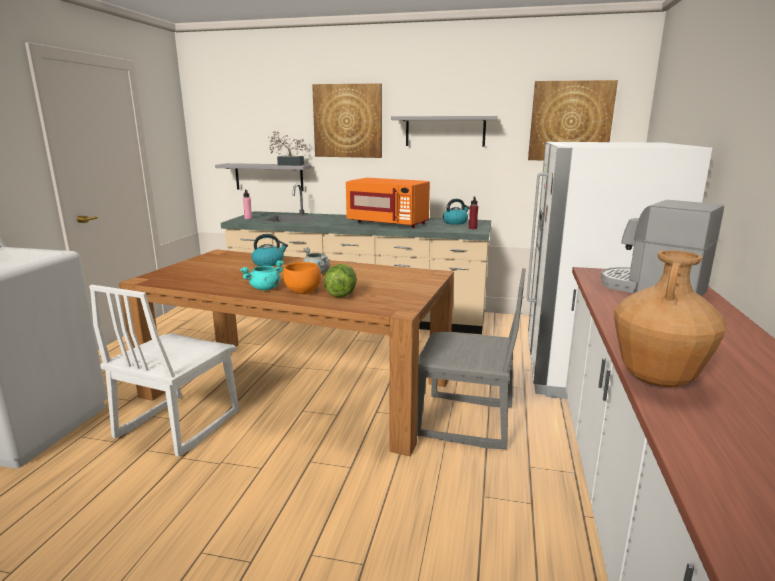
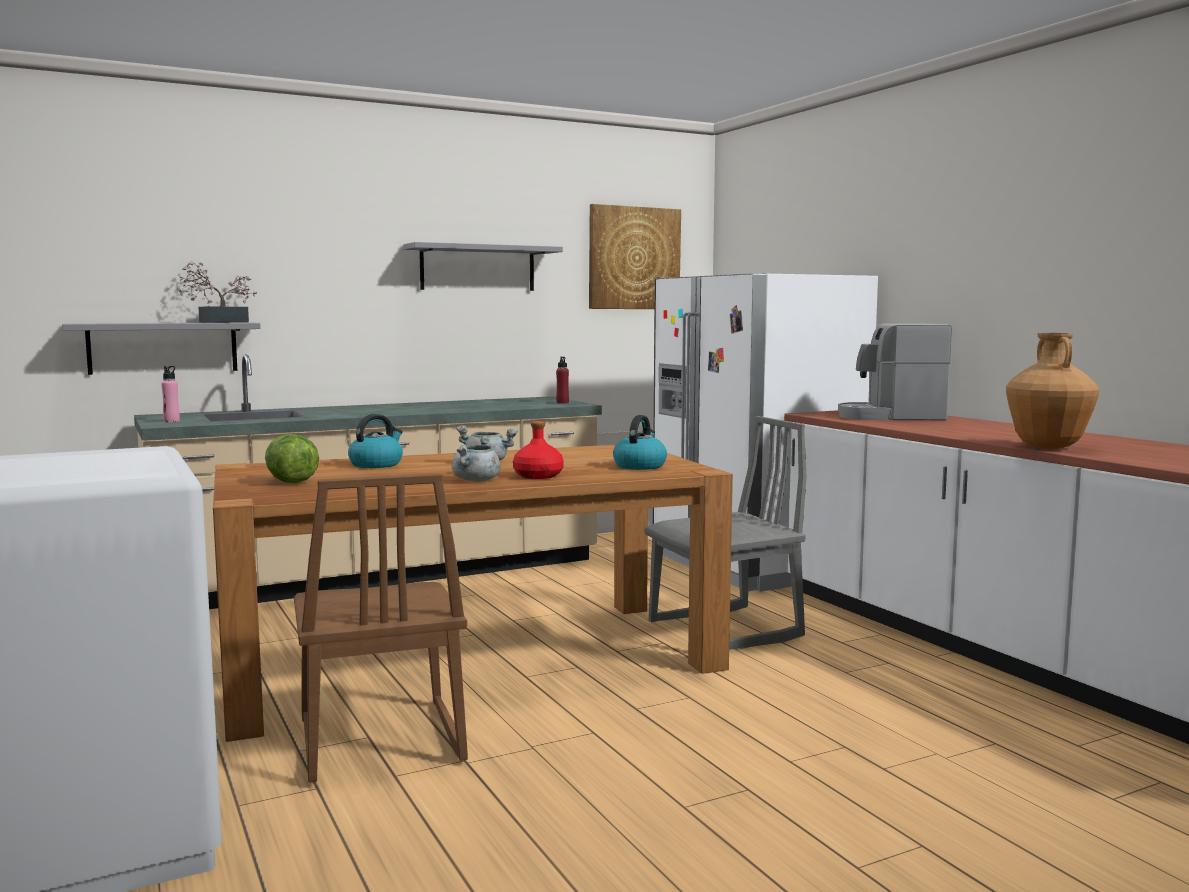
camera: 40 degrees left, 10 degrees down
white chair [89,285,239,457] -> brown chair [294,473,468,783]
turquoise cooking pot [240,260,284,290] -> grey cooking pot [451,436,500,482]
orange bowl [284,262,321,294] -> red bottle [513,421,564,479]
picture [312,83,382,158] -> none
lettuce [324,264,357,297] -> lettuce moved to [265,434,319,483]
orange microwave [346,178,430,228] -> none
kettle [443,199,470,225] -> kettle moved to [613,415,667,470]

